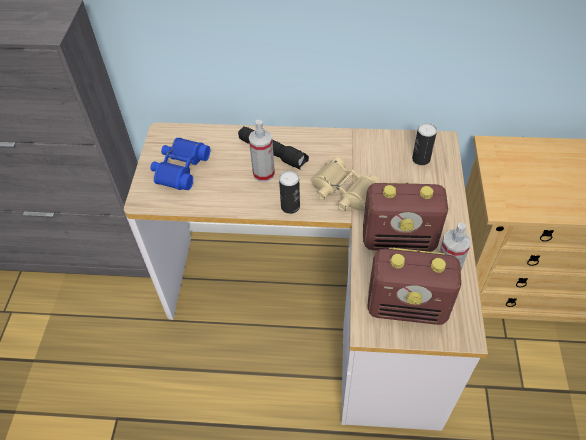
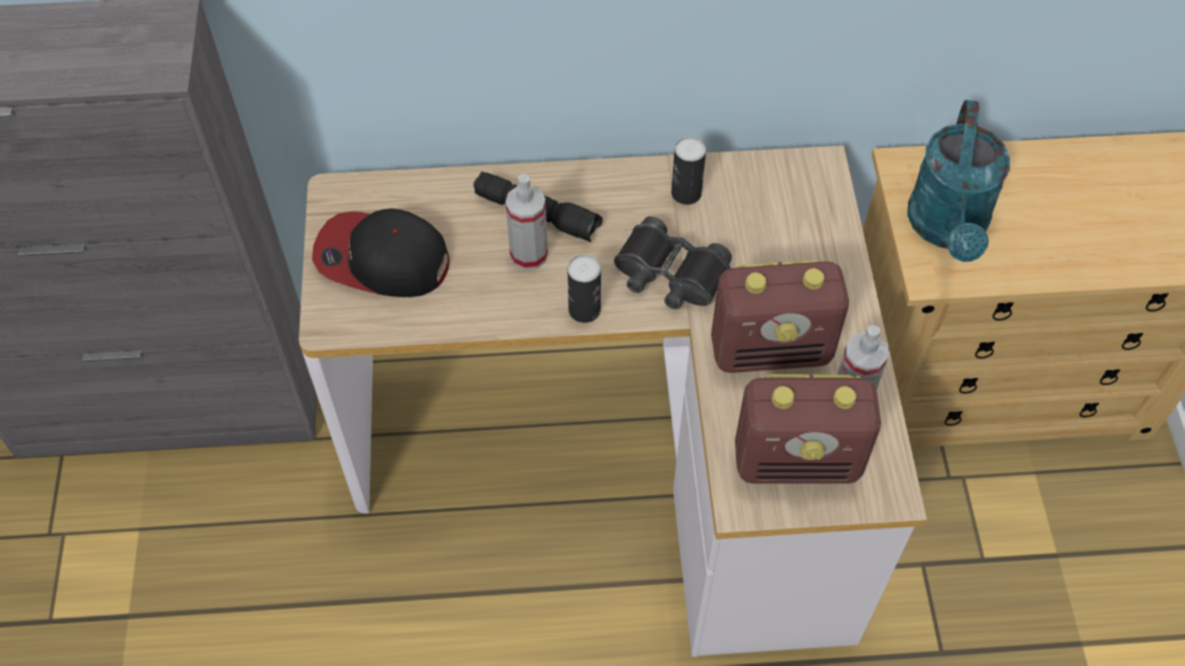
camera: 10 degrees left, 5 degrees up
blue binoculars [150,138,210,190] -> cap [312,208,449,297]
beige binoculars [311,157,381,211] -> black binoculars [614,216,732,310]
can [412,123,437,165] -> can moved to [671,136,706,205]
none -> turquoise watering can [907,100,1010,262]

